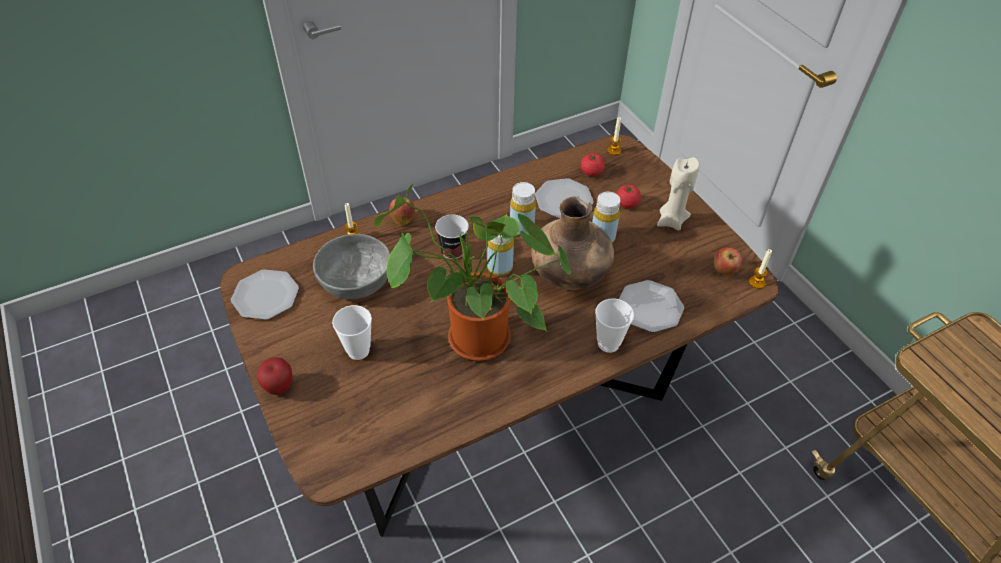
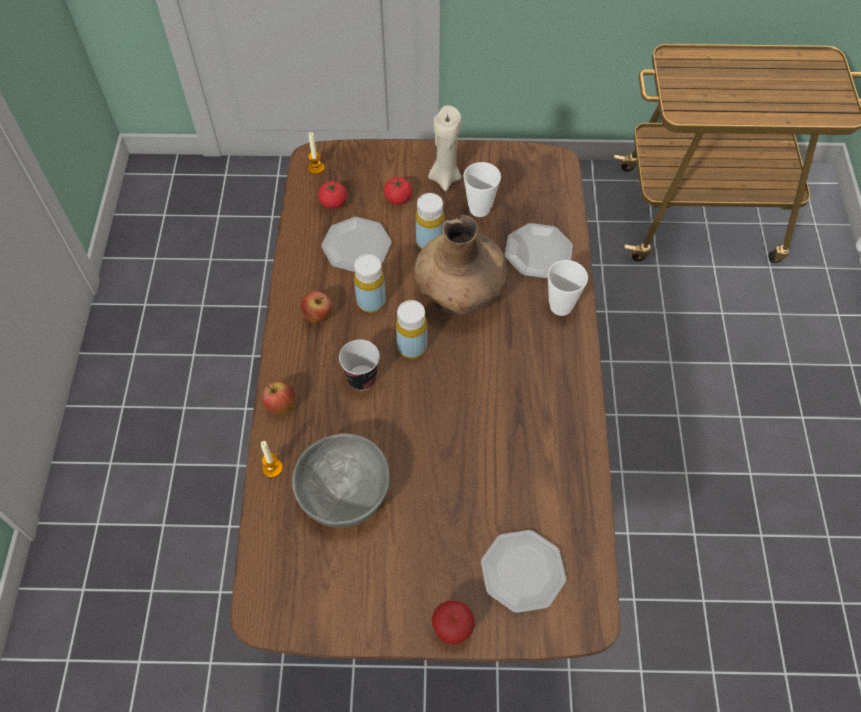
camera: 60 degrees left, 10 degrees up
plate [231,269,299,320] -> plate moved to [481,530,566,613]
cup [332,305,372,360] -> cup moved to [463,162,501,217]
potted plant [374,184,571,361] -> none
apple [714,247,742,275] -> apple moved to [300,291,332,323]
candle [749,249,772,289] -> none

